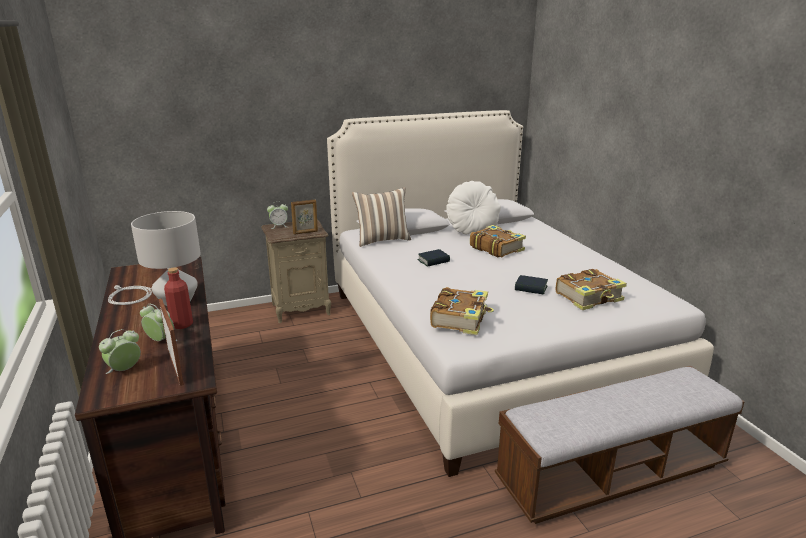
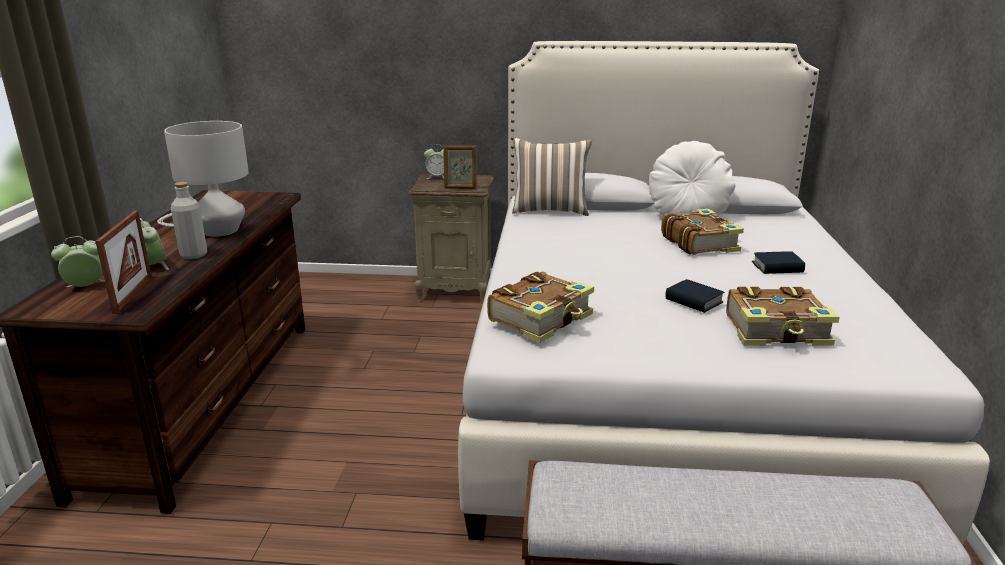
camera: 25 degrees right, 0 degrees up
red bottle [164,268,193,329] -> grey bottle [171,182,207,259]
book [417,249,450,267] -> book moved to [752,251,805,274]

